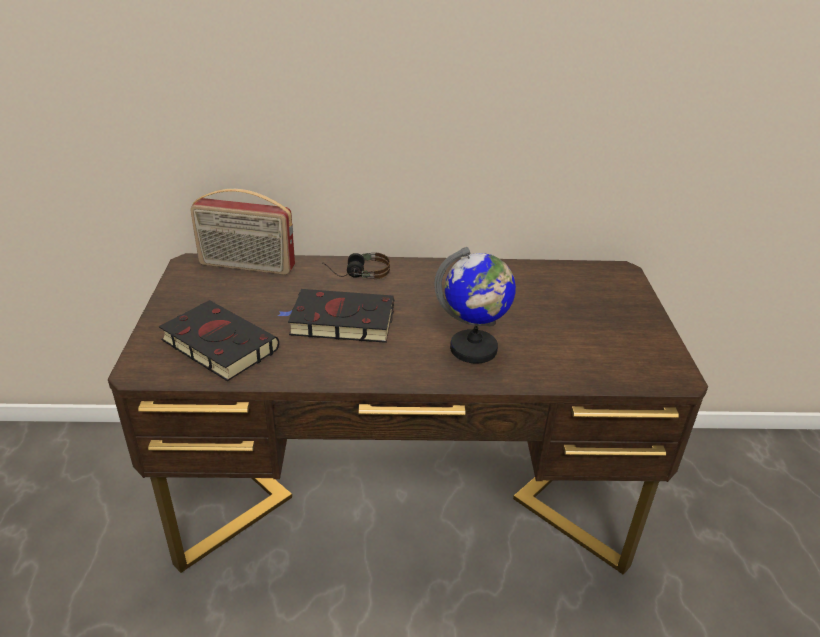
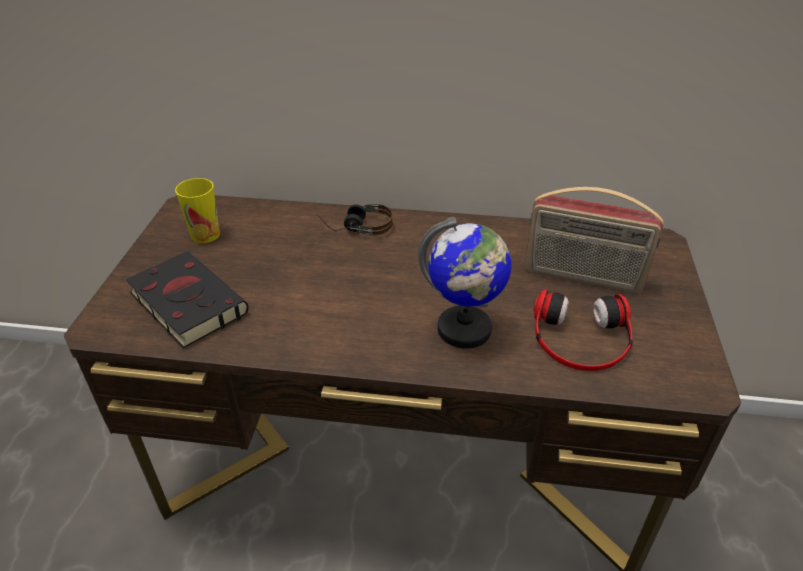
camera: 10 degrees right, 5 degrees up
radio [190,189,295,275] -> radio moved to [525,187,664,293]
black book [278,289,394,343] -> none
none -> cup [175,178,220,243]
none -> headphones [534,289,633,371]

